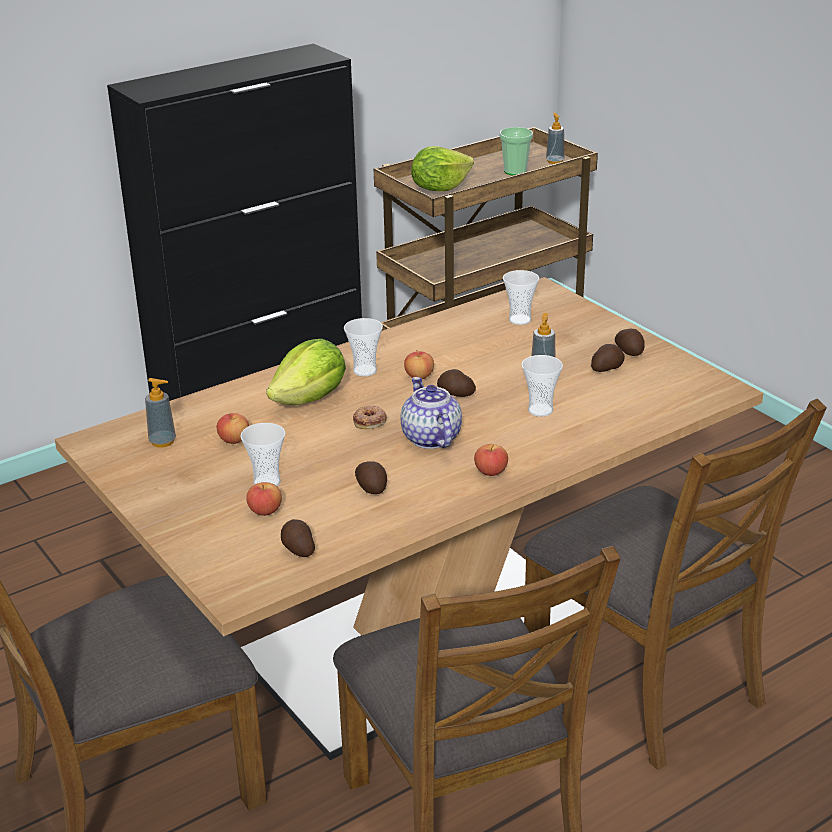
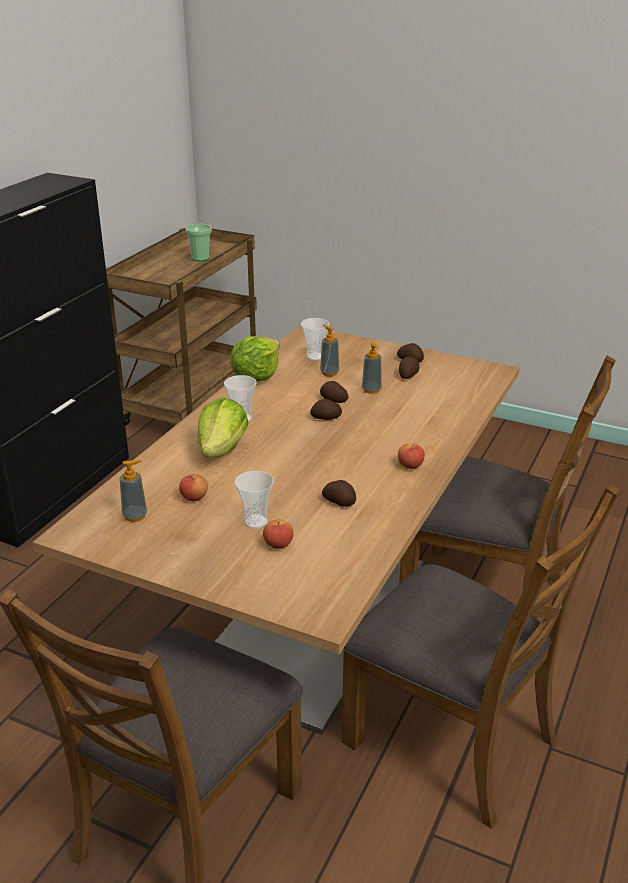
camera: 30 degrees left, 0 degrees up
potato [281,519,315,557] -> potato moved to [320,381,349,403]
donut [353,405,387,429] -> none
teapot [401,377,462,449] -> none
apple [404,350,434,379] -> none
lettuce [411,146,474,191] -> lettuce moved to [230,336,280,381]
cup [522,355,563,417] -> none
soap dispenser [546,113,564,164] -> soap dispenser moved to [320,325,339,377]

